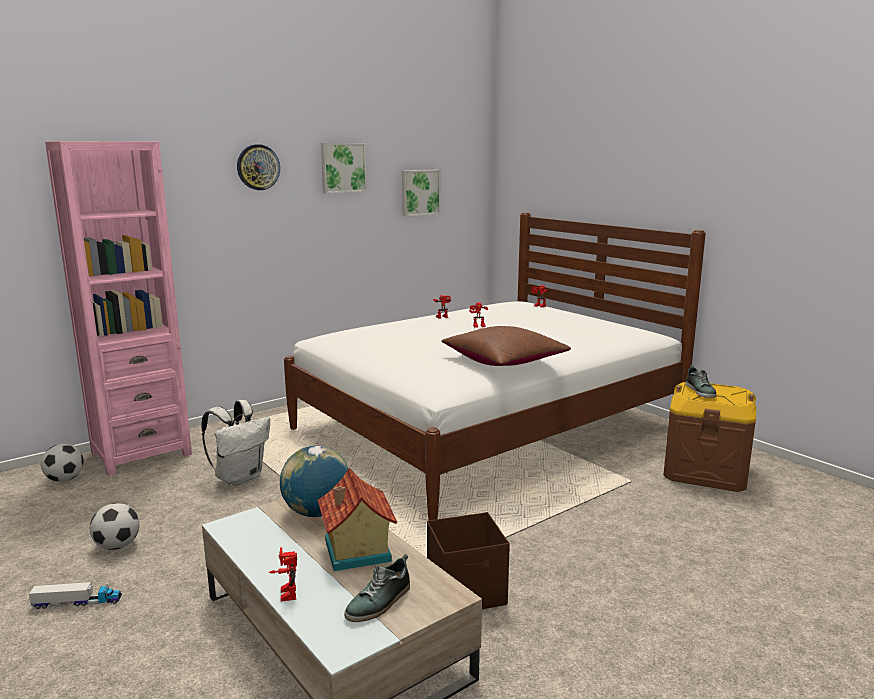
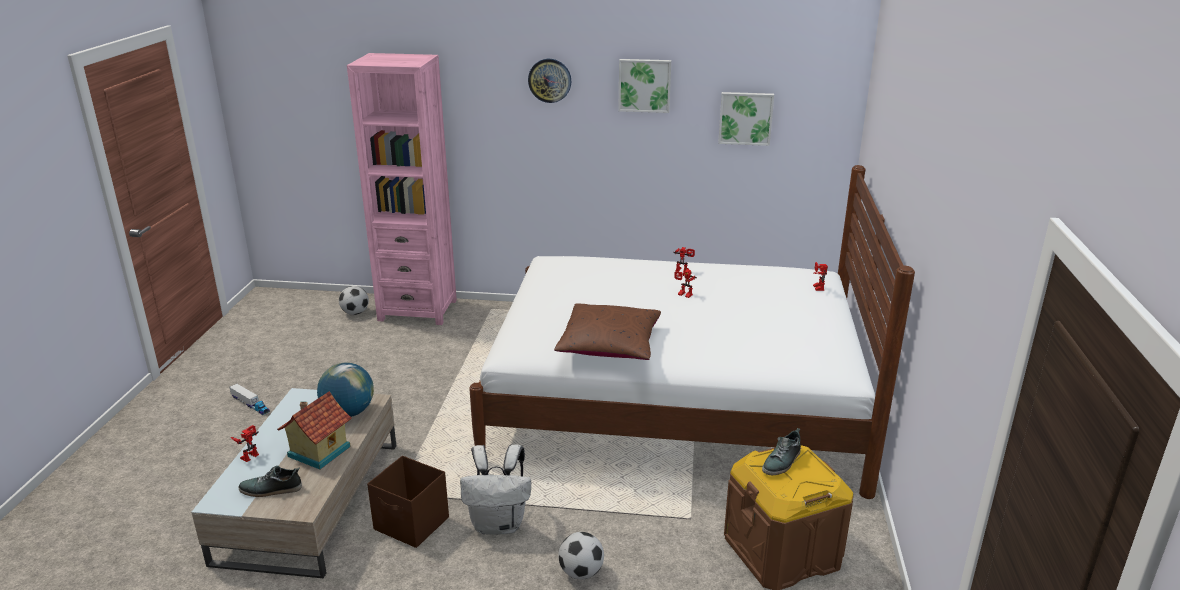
camera: 45 degrees right, 10 degrees up
football [90,503,140,550] -> football moved to [558,532,604,580]
white backpack [201,400,270,486] -> white backpack moved to [460,444,531,534]

